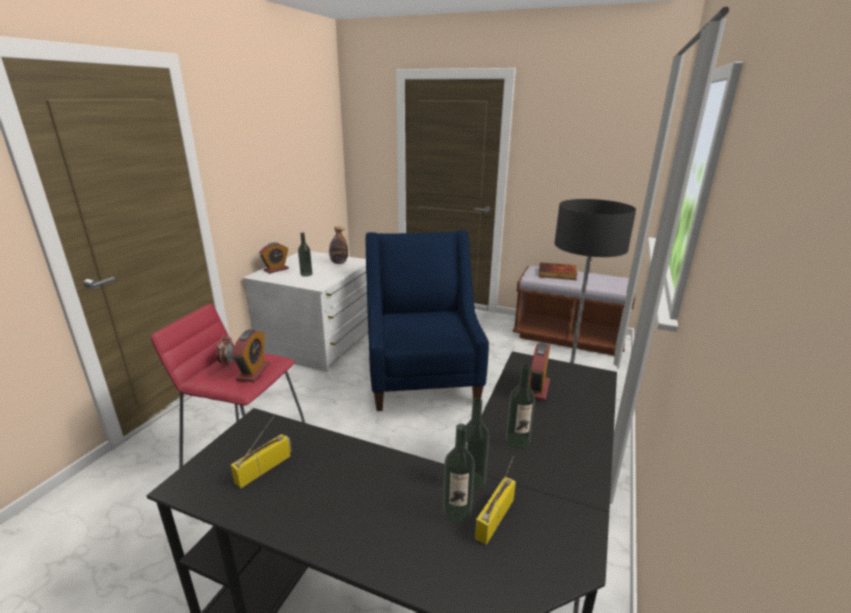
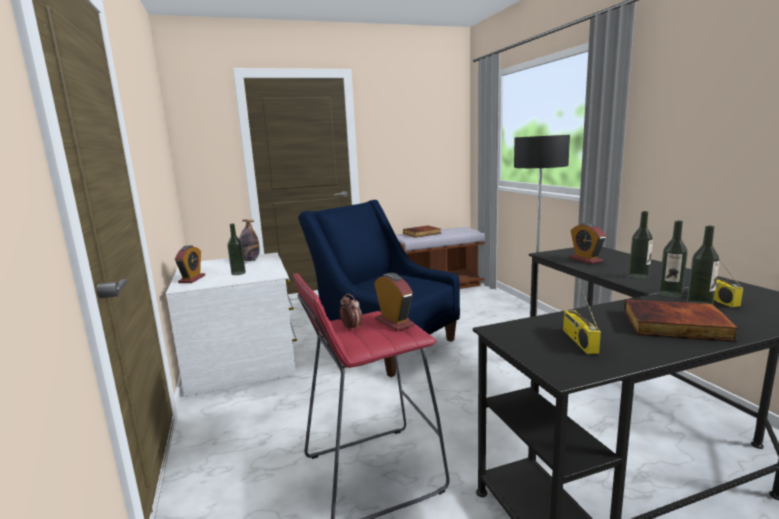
camera: 40 degrees left, 10 degrees down
none -> book [625,299,739,342]

